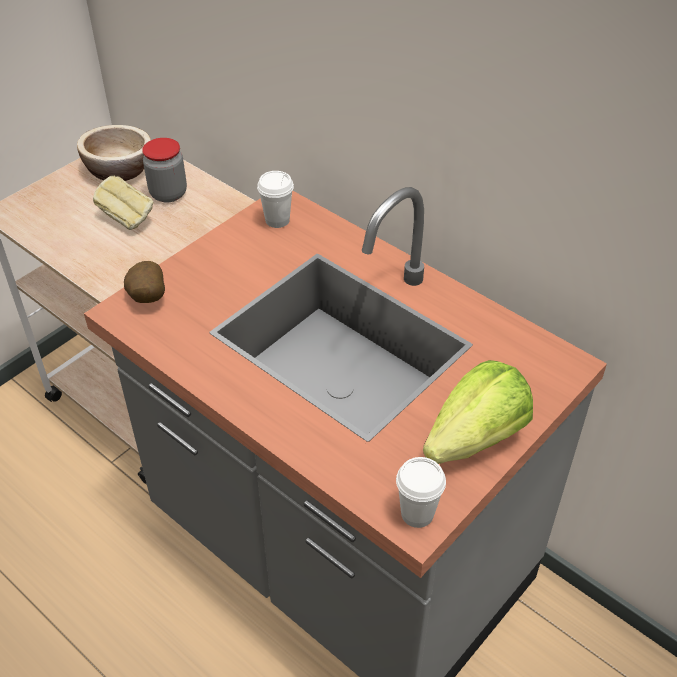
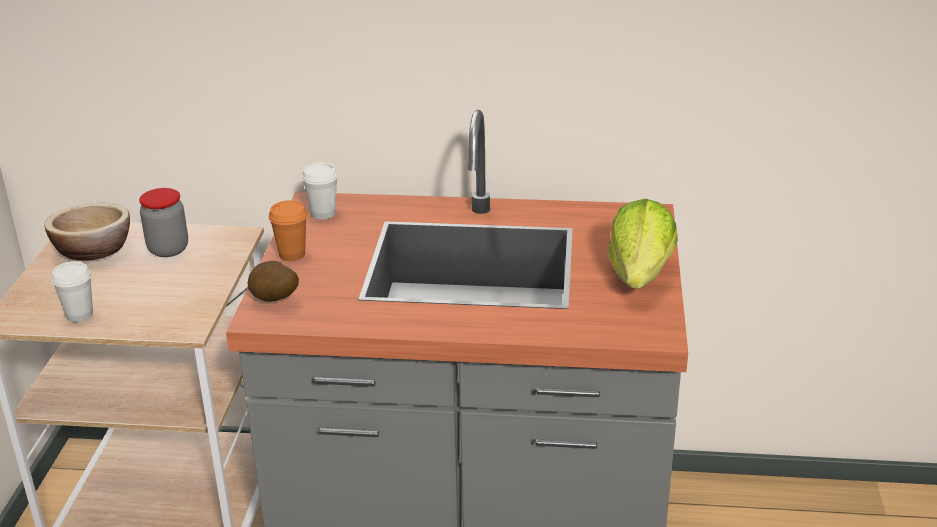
camera: 35 degrees left, 15 degrees down
bread [93,175,153,230] -> none
white cup [396,457,446,528] -> white cup moved to [51,261,93,322]
none -> orange cup [269,200,307,261]

